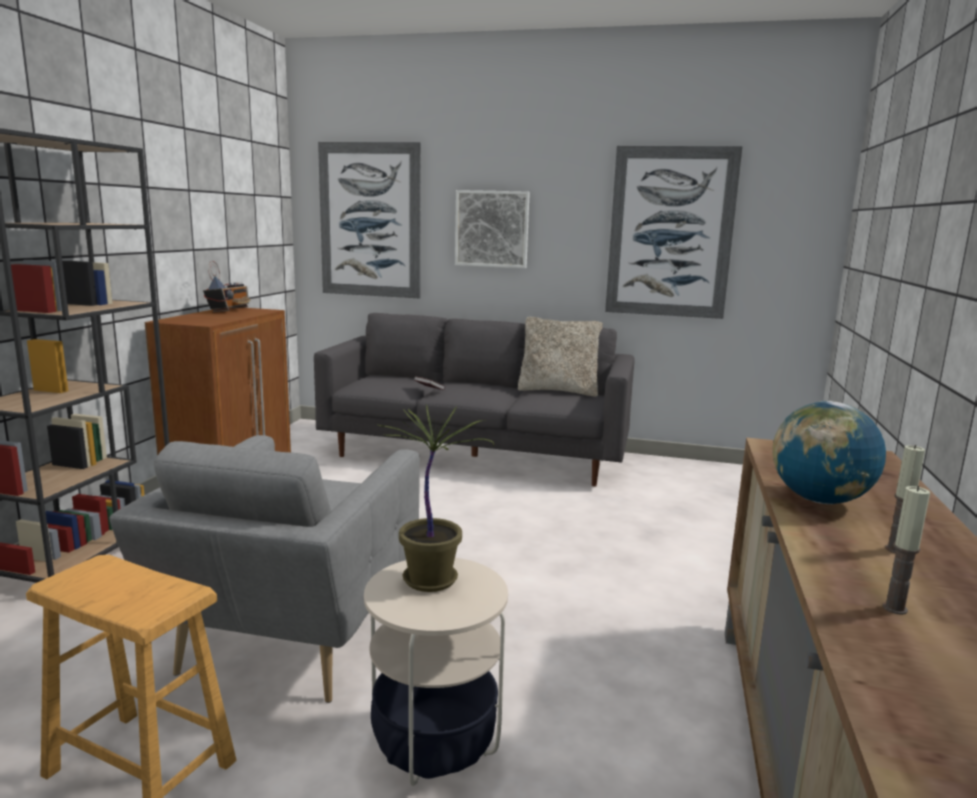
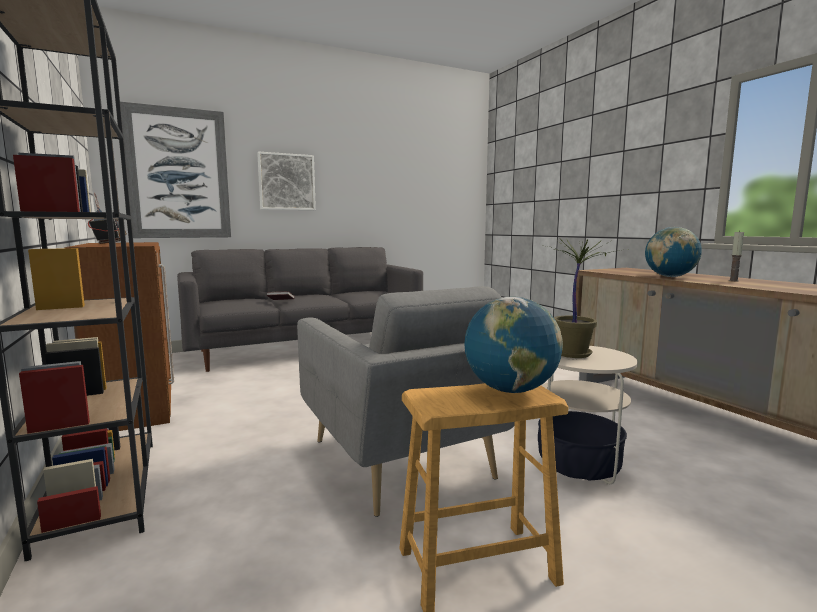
camera: 40 degrees left, 5 degrees down
beige pillow [518,317,603,397] -> none
picture [605,146,743,319] -> none
candle [883,486,930,615] -> none
none -> globe [464,297,563,393]

